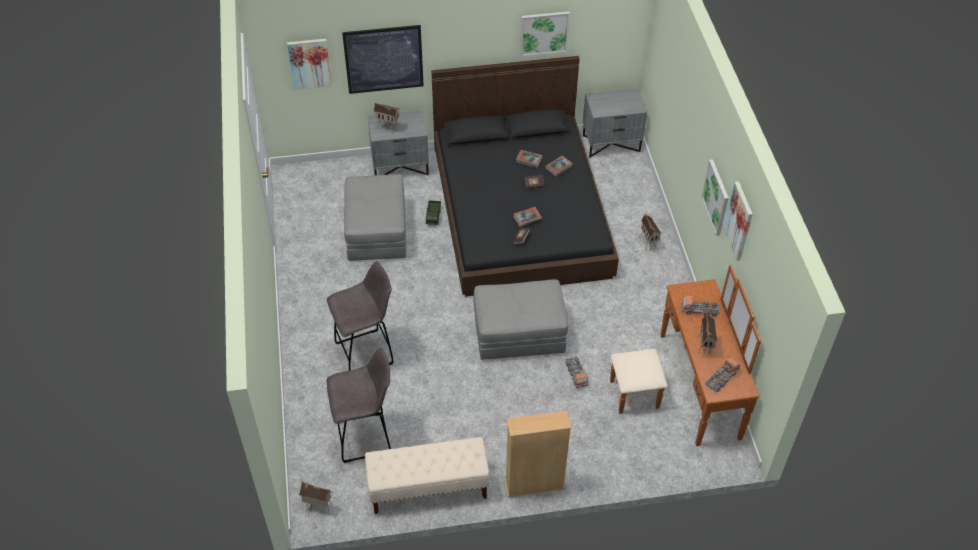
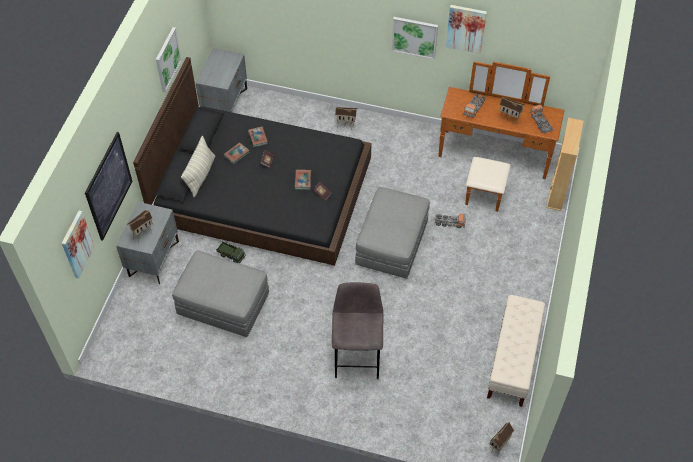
camera: 65 degrees left, 5 degrees up
grey stool [327,348,391,463] -> none
beige bookcase [505,411,572,497] -> beige bookcase moved to [546,118,584,211]
none -> pillow [181,136,216,198]

